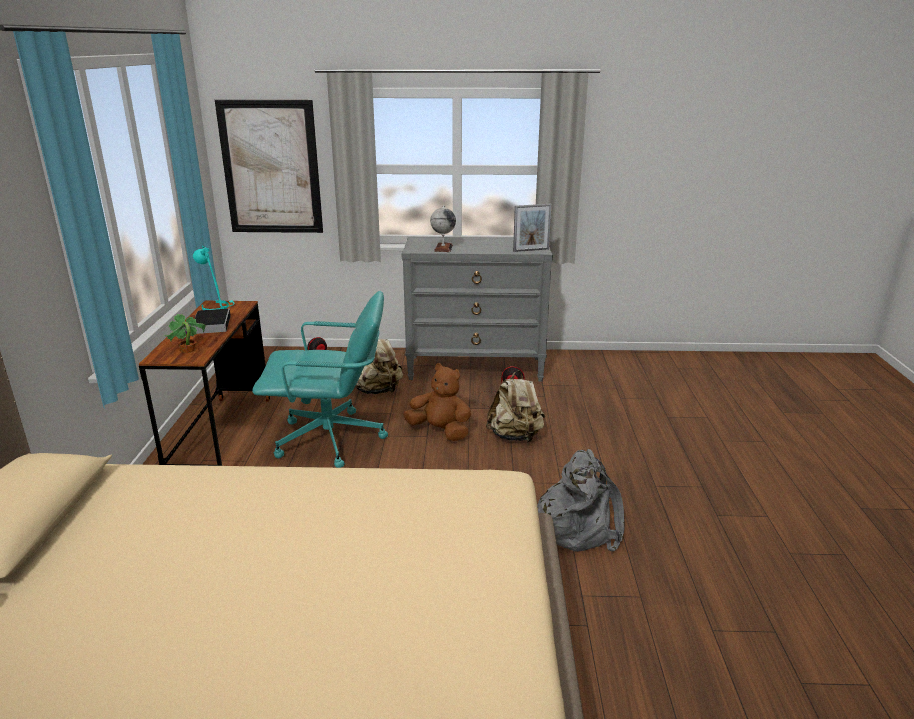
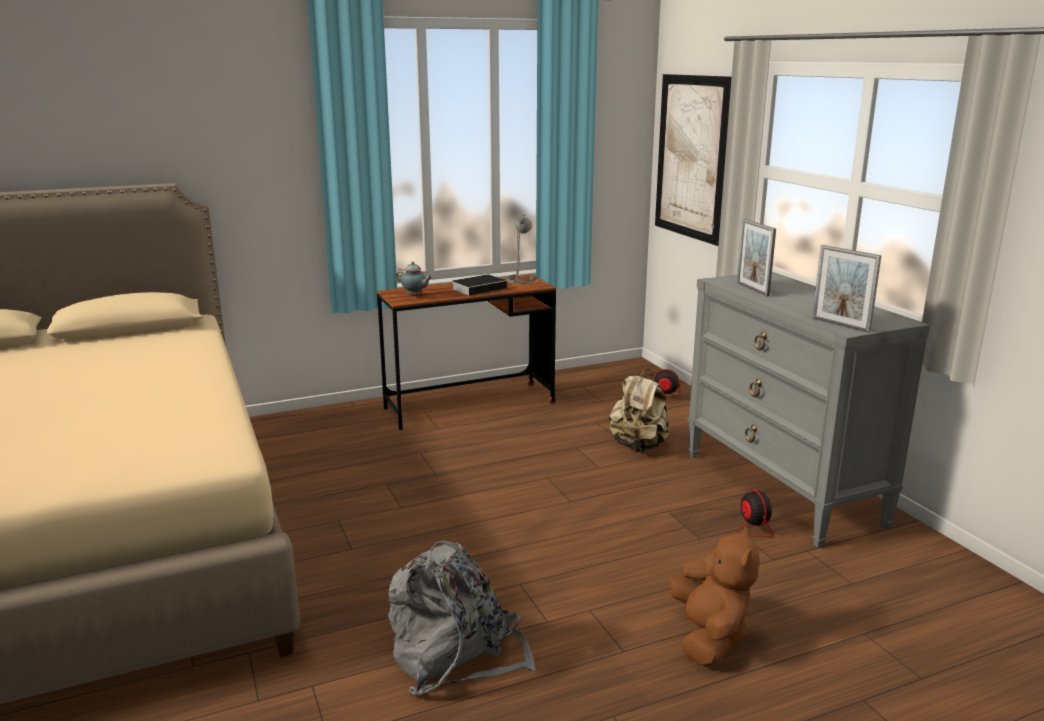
camera: 65 degrees right, 5 degrees down
potted plant [164,314,206,353] -> teapot [396,262,432,296]
turquoise table lamp [193,246,235,310] -> grey table lamp [507,214,539,284]
turquoise office chair [252,291,388,468] -> none
brown plush toy [403,363,471,441] -> brown plush toy moved to [670,527,759,667]
globe [430,205,456,252] -> picture frame [737,219,776,296]
beige backpack [486,370,545,442] -> none

